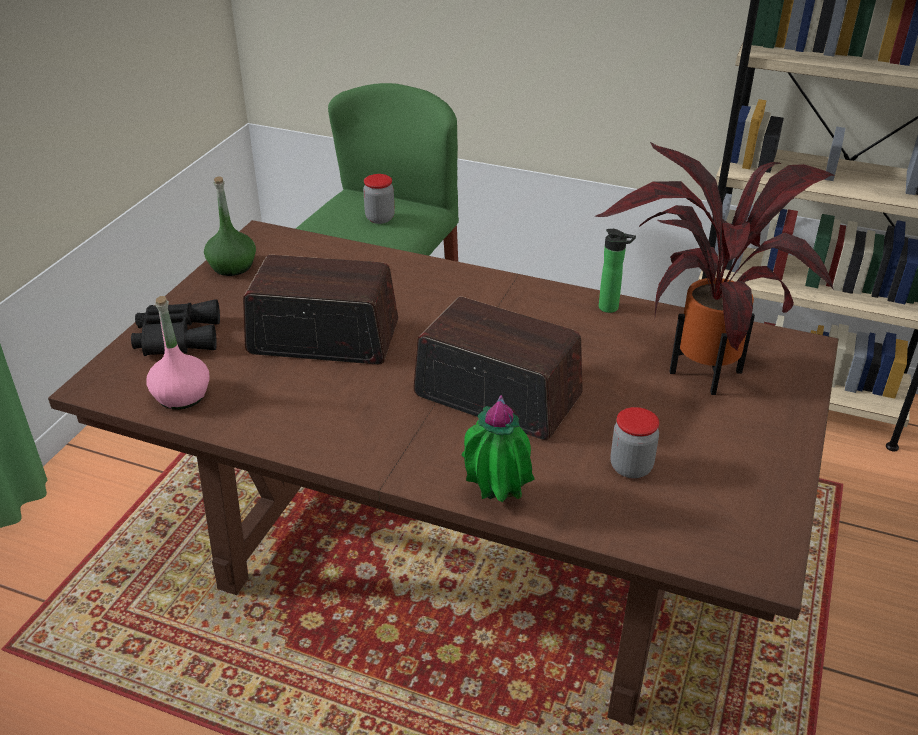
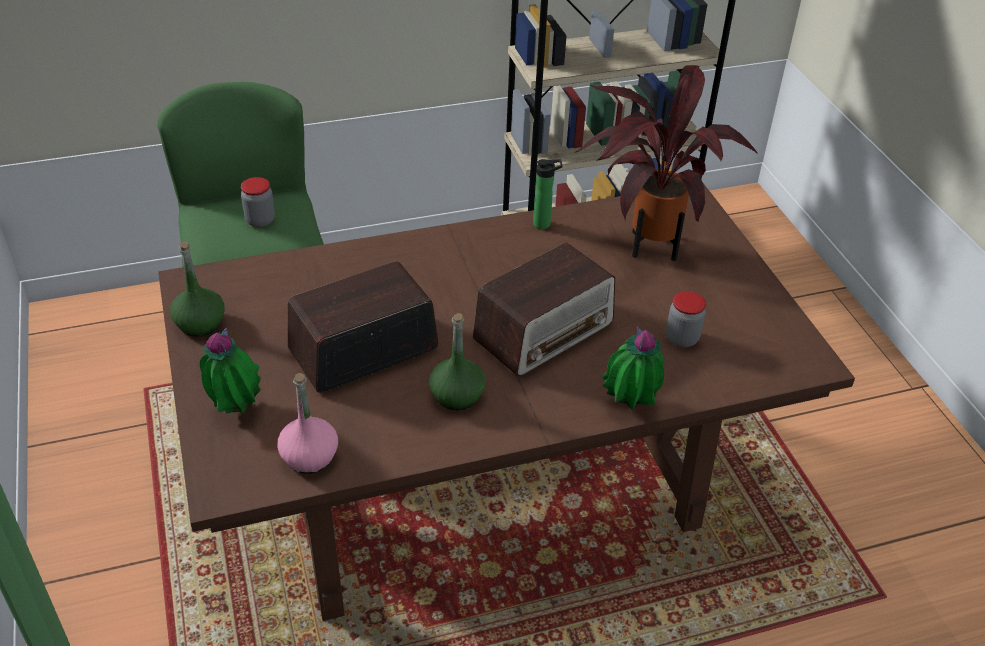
camera: 40 degrees left, 5 degrees up
black binoculars [131,299,220,356] -> potted plant [200,328,261,414]
radio [413,297,583,440] -> radio turned 150 degrees clockwise [473,243,615,376]
none -> green bottle [429,313,486,410]

